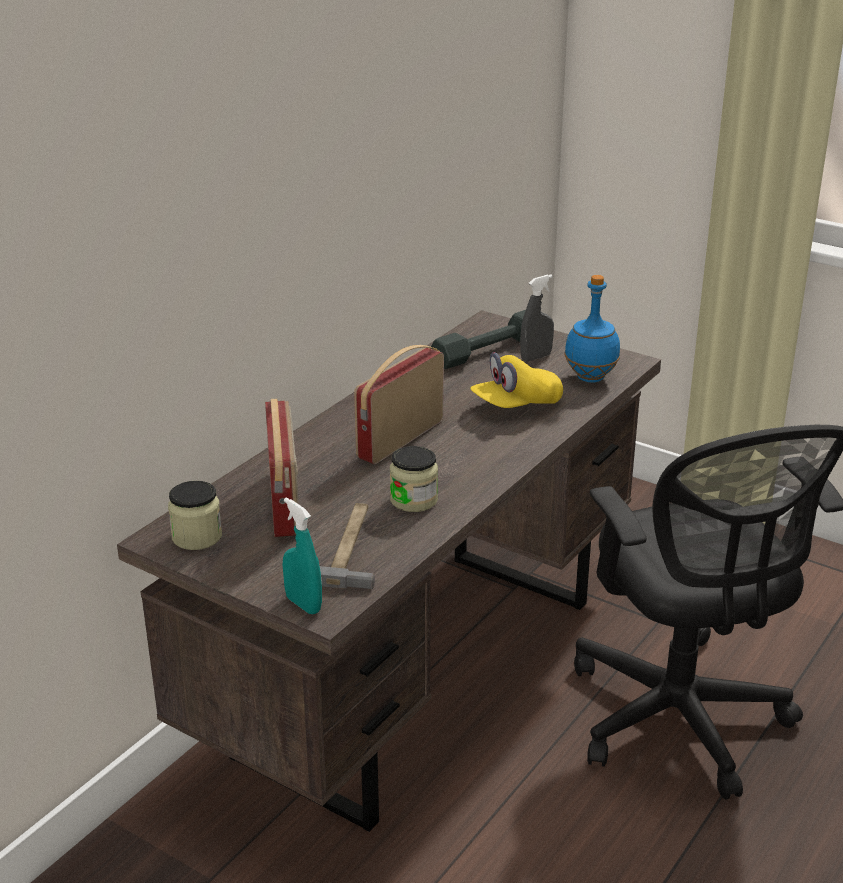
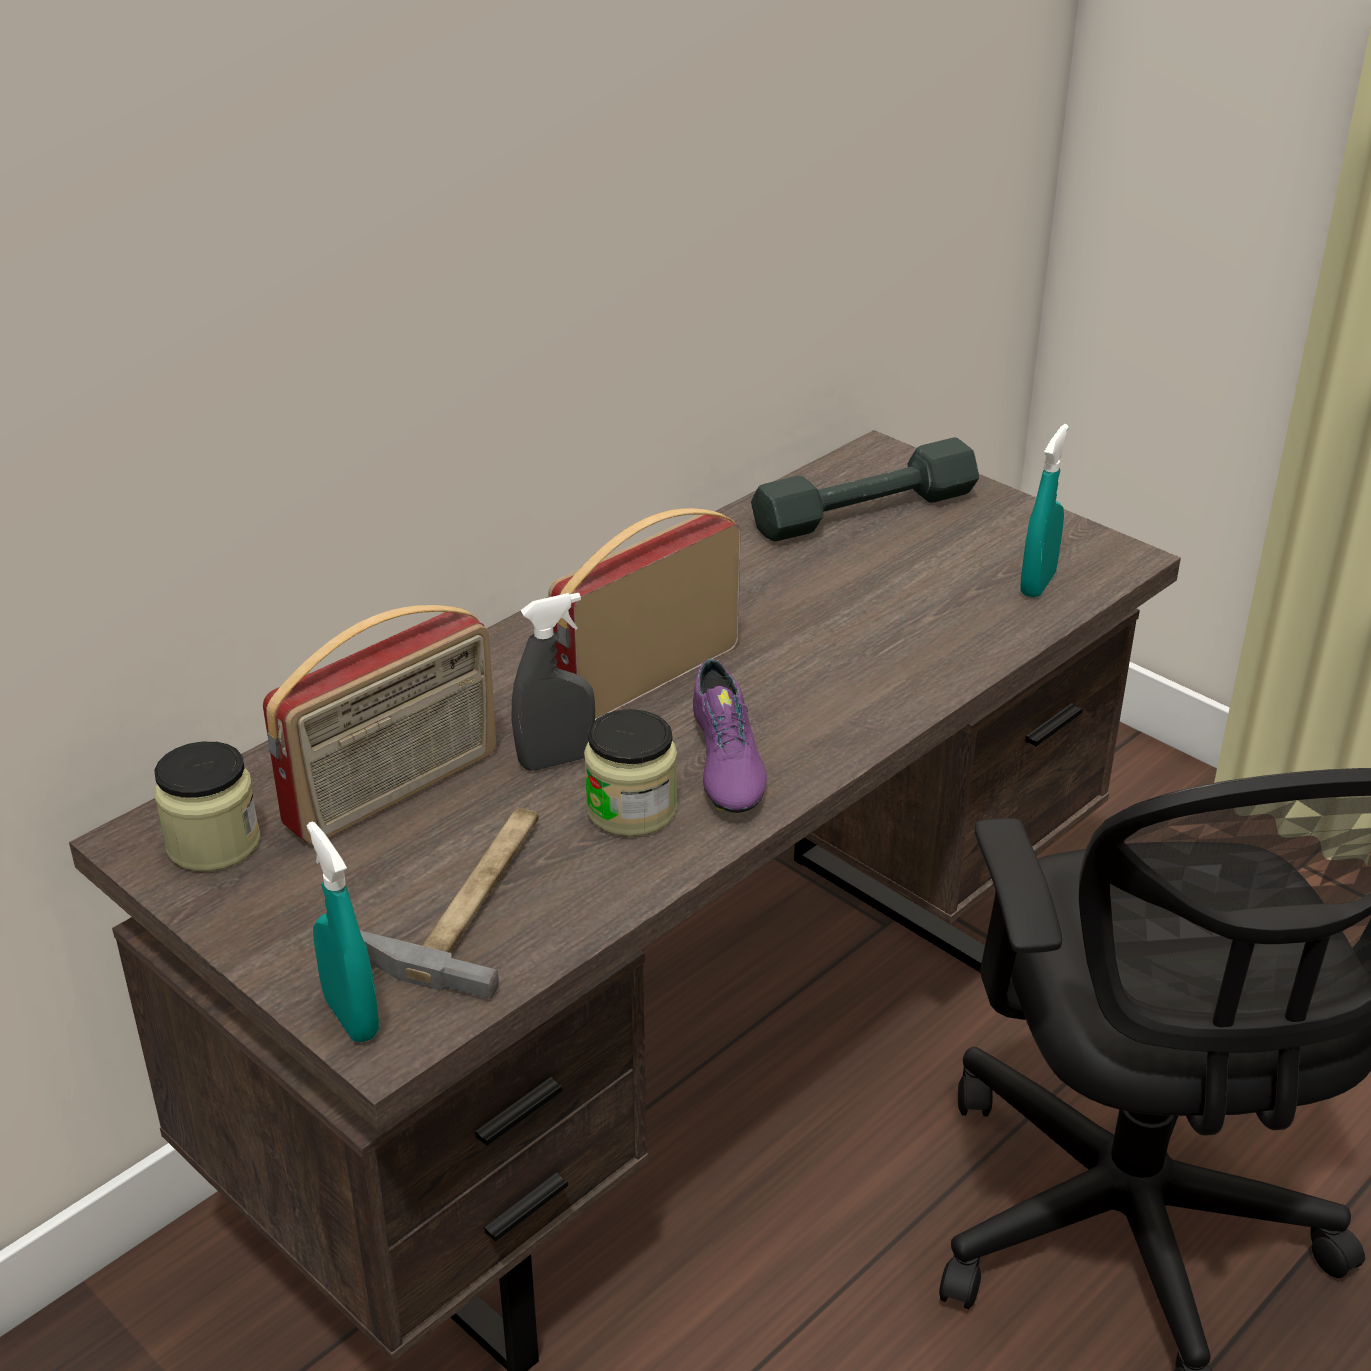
camera: 10 degrees right, 5 degrees up
radio [265,399,299,537] -> radio turned 45 degrees clockwise [263,605,496,845]
yellow cap [470,352,563,408] -> none
grey spray bottle [520,274,554,361] -> grey spray bottle moved to [512,593,595,771]
blue bottle [564,275,620,383] -> turquoise spray bottle [1020,424,1069,598]
none -> purple shoe [693,659,767,813]

